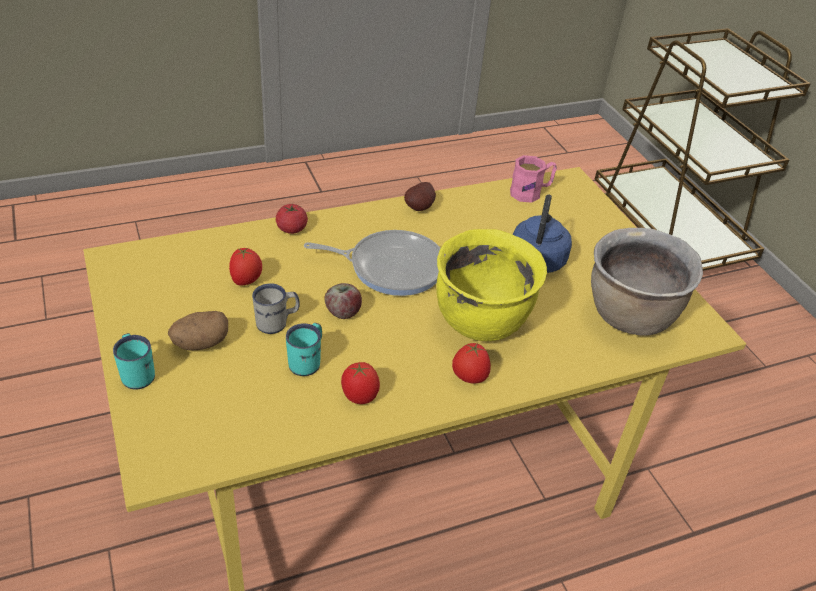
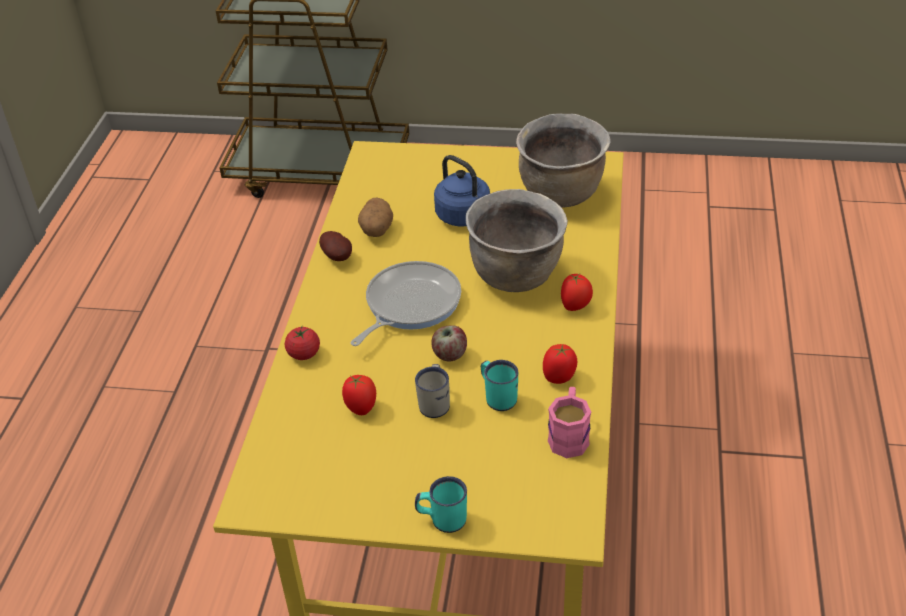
camera: 55 degrees left, 0 degrees up
potato [168,311,228,350] -> potato moved to [358,197,393,237]
yellow cooking pot [436,229,547,341] -> brown cooking pot [466,189,568,292]
pink mug [510,155,557,203] -> pink mug moved to [548,387,591,458]

